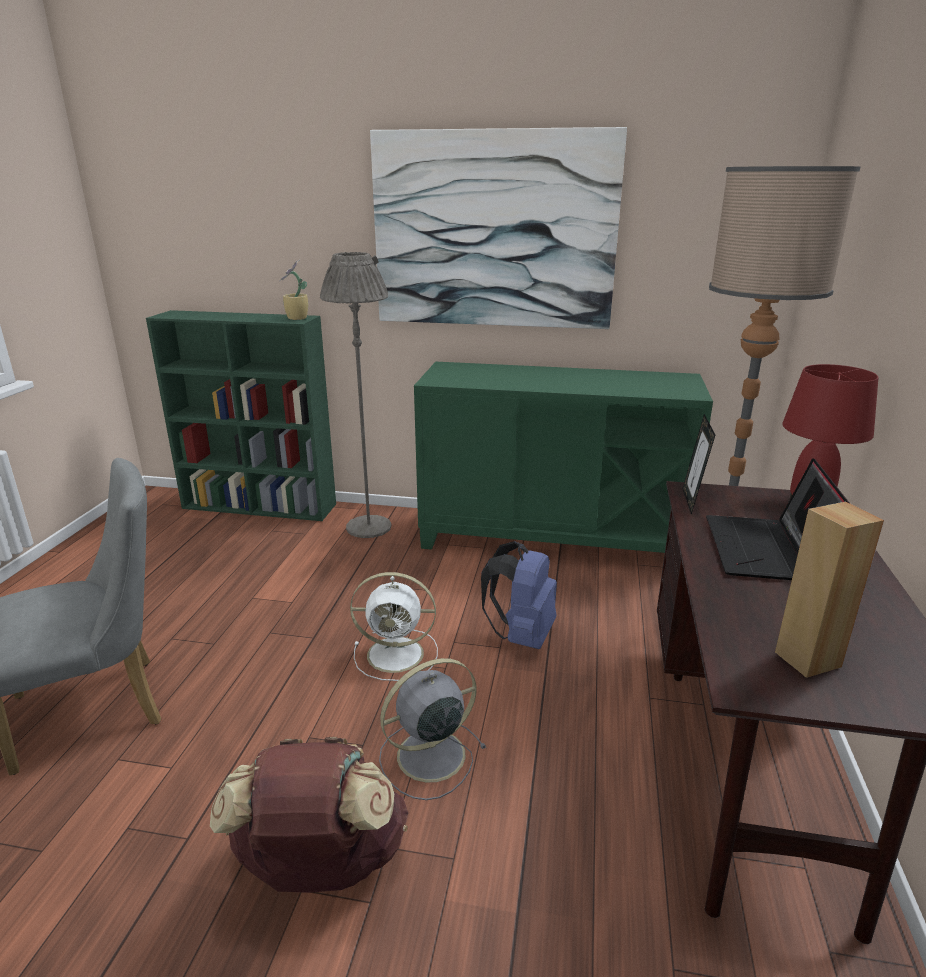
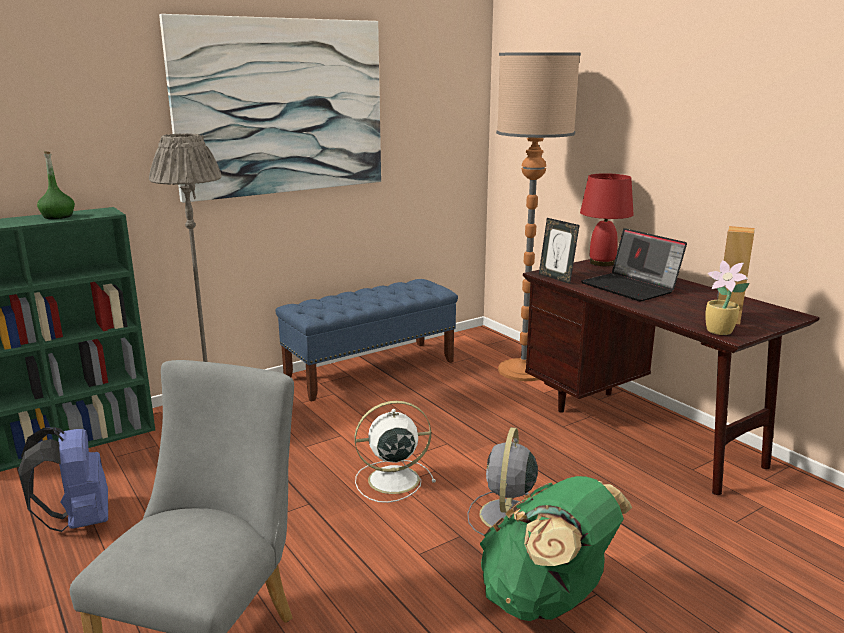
camera: 45 degrees left, 5 degrees down
brown backpack [210,737,408,893] -> green backpack [480,476,632,621]
potted plant [279,260,308,320] -> potted plant moved to [705,260,750,335]
white fan [350,572,438,681] -> white fan turned 150 degrees counterclockwise [355,401,436,503]
green cabinet [414,362,713,553] -> blue bench [275,279,458,402]
blue backpack [481,541,557,649] -> blue backpack moved to [18,427,108,532]
none -> green bottle [37,152,75,219]

